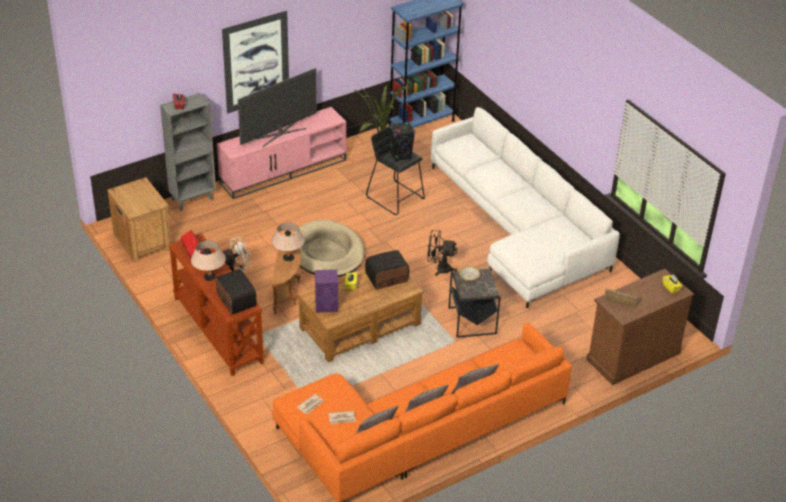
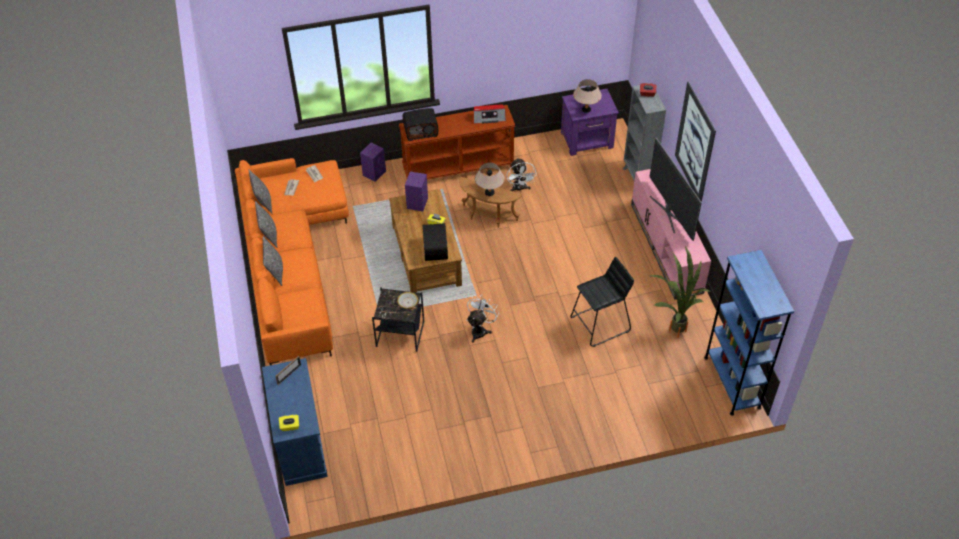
camera: 110 degrees right, 10 degrees up
brown nightstand [107,177,171,262] -> purple nightstand [561,89,619,156]
beige table lamp [191,240,226,281] -> beige table lamp moved to [573,79,602,113]
beige dog bed [292,220,365,277] -> none
black speaker [388,121,415,162] -> none
black fan [427,230,458,276] -> white fan [467,294,500,343]
white sofa [431,107,620,308] -> none
brown cabinet [586,269,694,385] -> blue cabinet [262,358,328,486]
none -> purple speaker [360,143,386,182]

